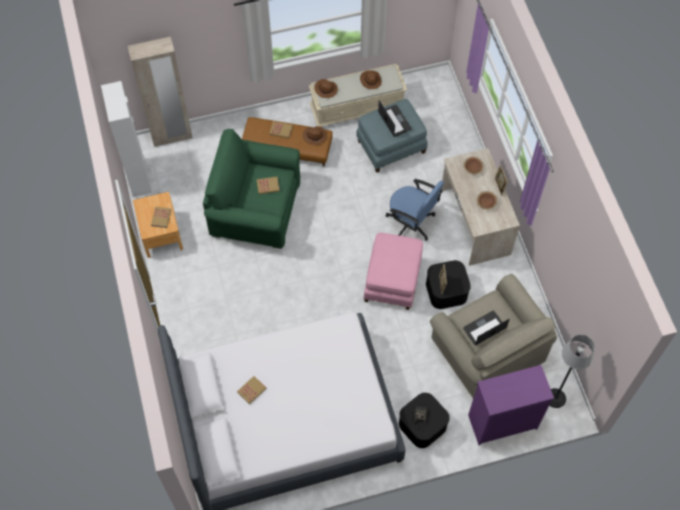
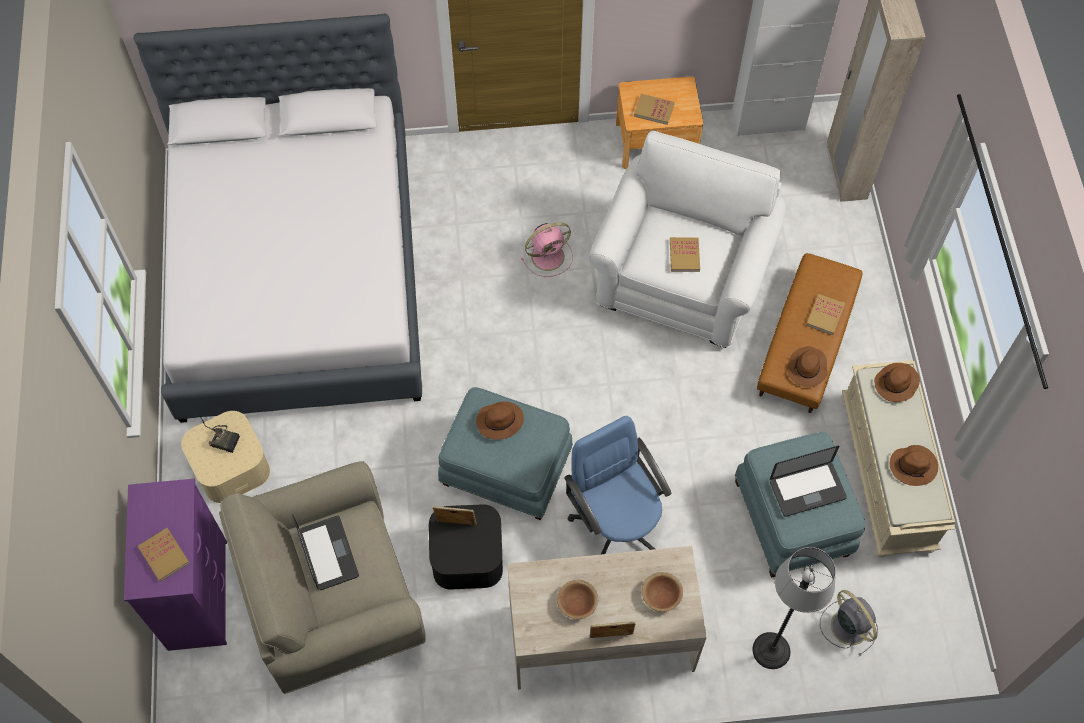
camera: 100 degrees right, 0 degrees up
green armchair [203,129,300,249] -> white armchair [589,130,786,348]
book [237,376,267,404] -> book moved to [138,528,190,582]
pink ottoman [364,233,423,310] -> blue ottoman [438,387,573,520]
blue office chair [385,179,444,241] -> blue office chair turned 105 degrees clockwise [564,416,672,554]
black storage box [399,393,450,448] -> beige storage box [181,411,270,503]
floor lamp [549,335,595,408] -> floor lamp moved to [753,547,836,669]
none -> brown hat [476,401,524,440]
none -> pink fan [521,223,573,277]
none -> grey fan [820,590,878,656]

